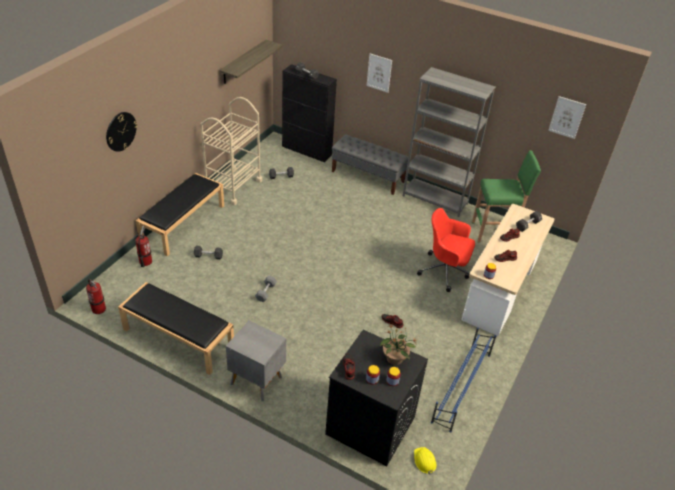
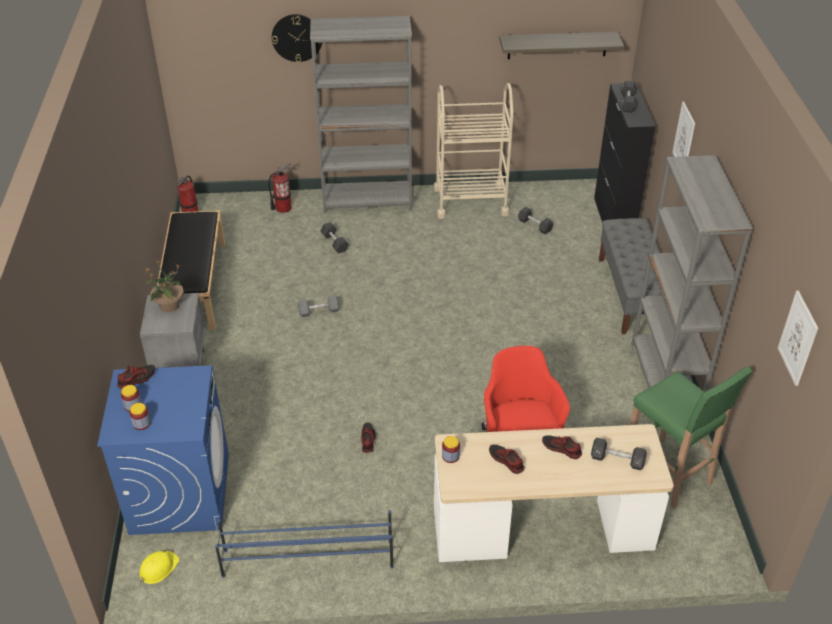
camera: 60 degrees right, 0 degrees up
black bench [136,173,224,256] -> grey bookcase [310,16,412,213]
black washing machine [325,330,428,466] -> blue washing machine [97,365,229,535]
potted plant [380,325,416,365] -> potted plant moved to [145,261,184,312]

